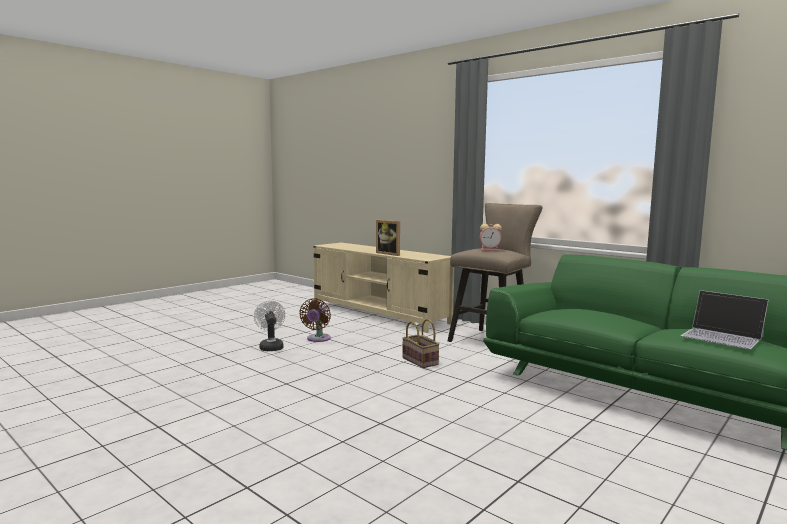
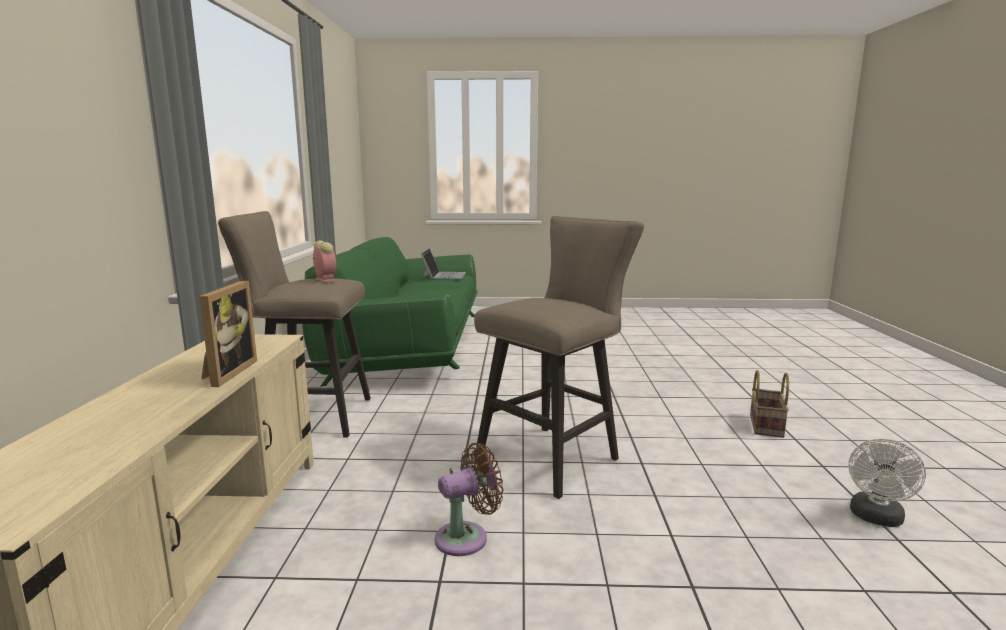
camera: 130 degrees left, 5 degrees up
white fan [254,301,285,351] -> white fan moved to [848,438,926,527]
basket [402,319,440,368] -> basket moved to [750,370,789,438]
none -> beige stool [474,216,644,499]

